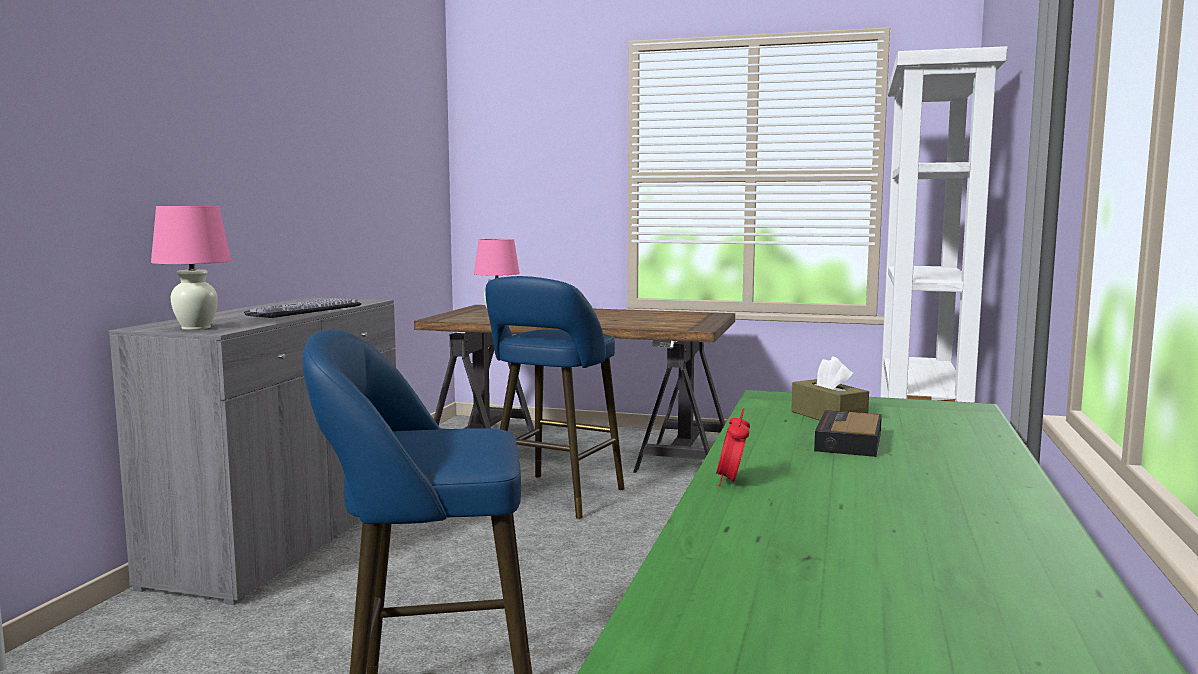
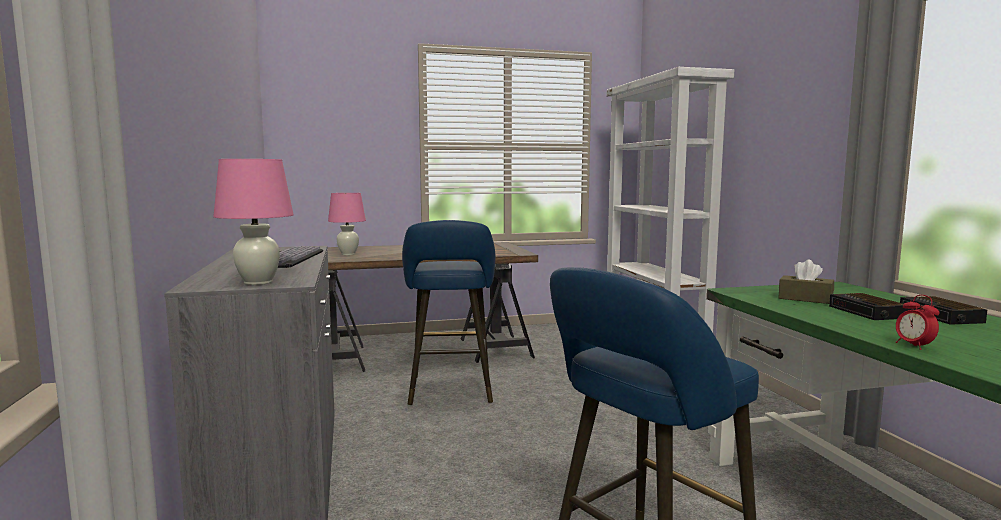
camera: 30 degrees left, 0 degrees up
none -> alarm clock [900,296,987,325]

